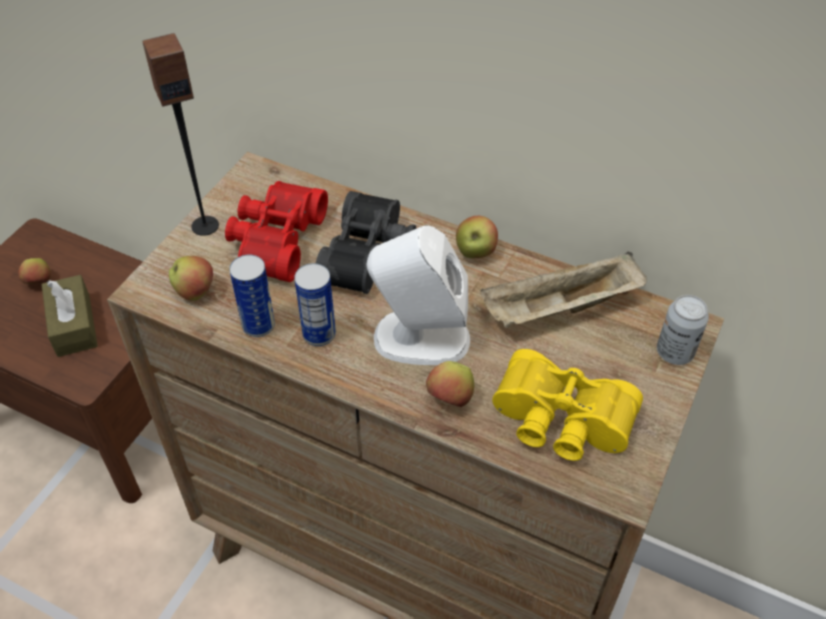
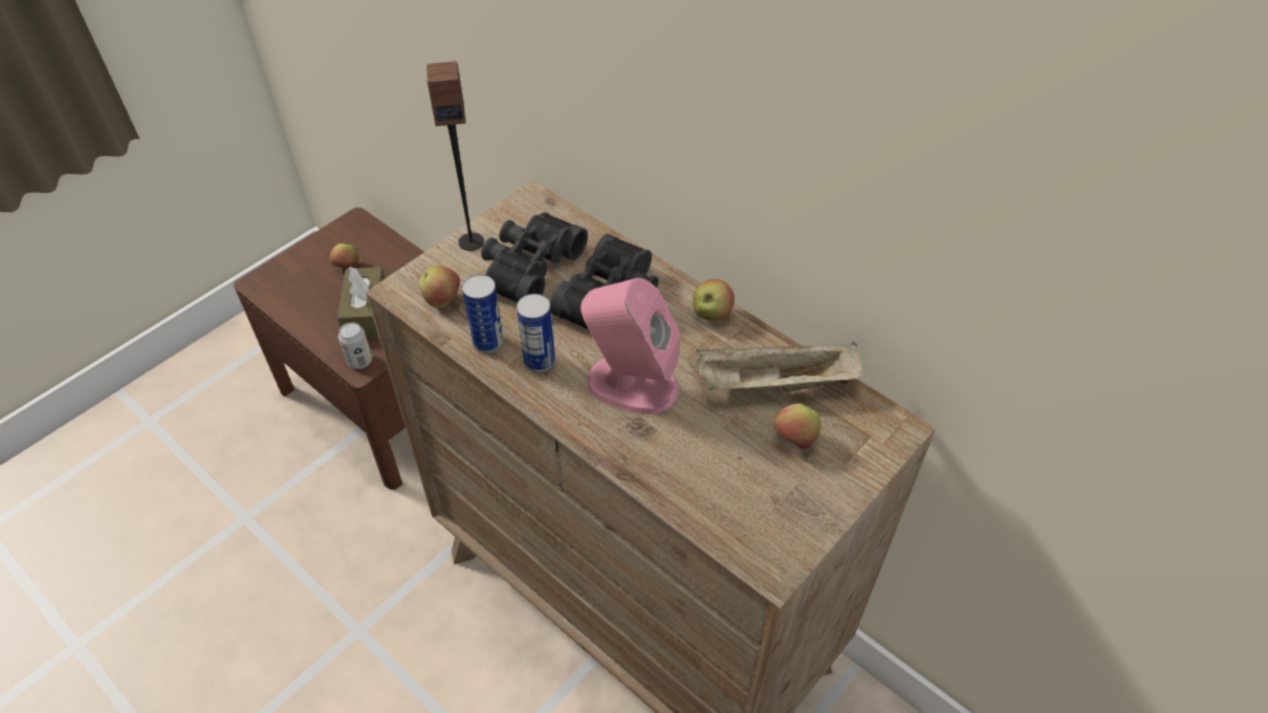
camera: 15 degrees right, 0 degrees up
red binoculars [225,181,328,282] -> black binoculars [481,212,588,303]
white speaker [367,225,470,365] -> pink speaker [581,278,680,414]
apple [426,361,474,407] -> apple moved to [774,403,821,449]
yellow binoculars [492,349,643,461] -> none
can [657,295,709,365] -> can moved to [338,322,372,369]

